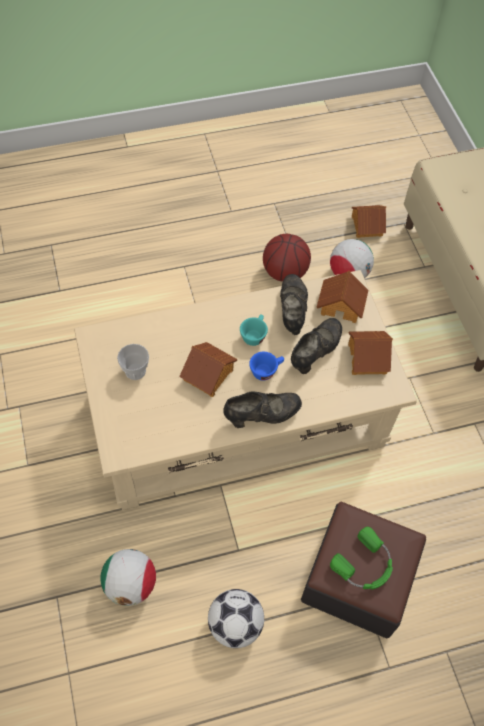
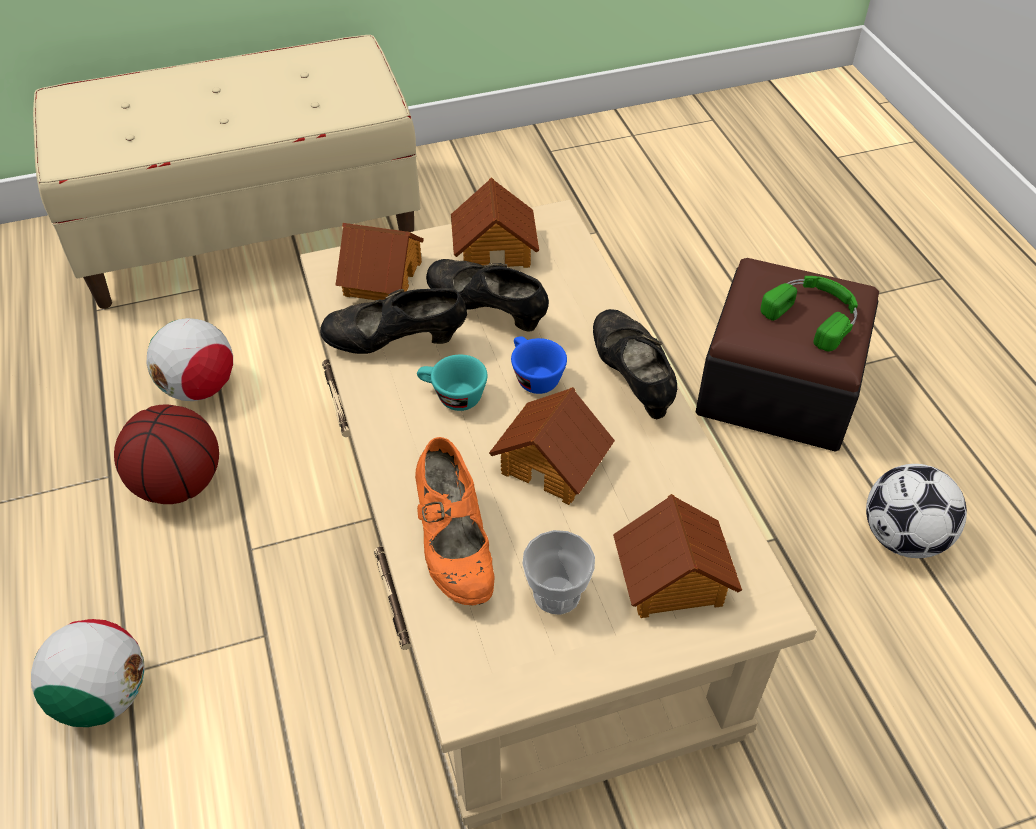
camera: 90 degrees left, 10 degrees down
football [101,549,156,606] -> football moved to [31,619,145,727]
toy house [352,205,386,238] -> toy house moved to [613,494,742,618]
none -> orange shoe [415,437,495,605]

